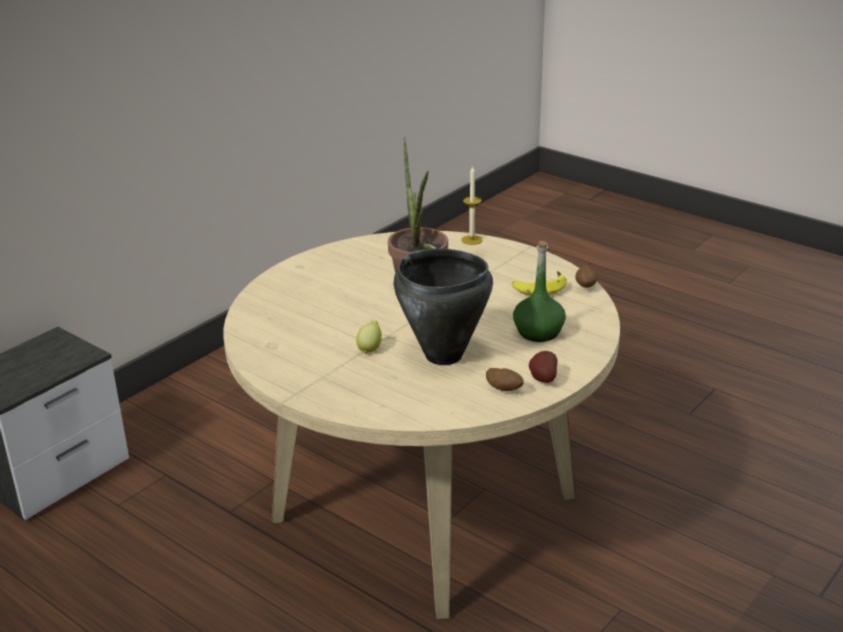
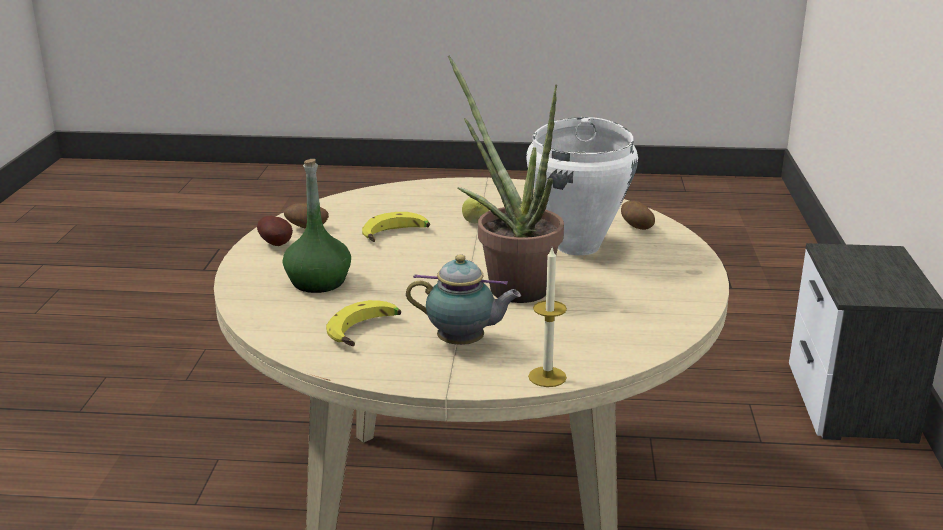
camera: 145 degrees right, 5 degrees down
black cooking pot [394,249,493,365] -> banana [362,212,430,242]
potato [575,265,597,288] -> potato moved to [621,201,655,230]
none -> teapot [406,254,521,345]
none -> white cooking pot [526,117,638,255]

